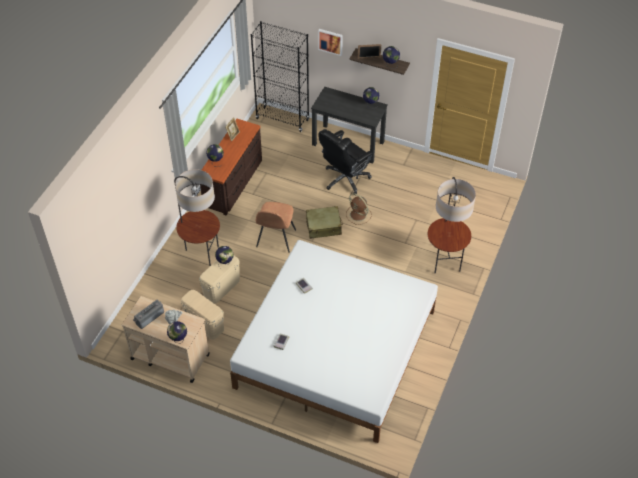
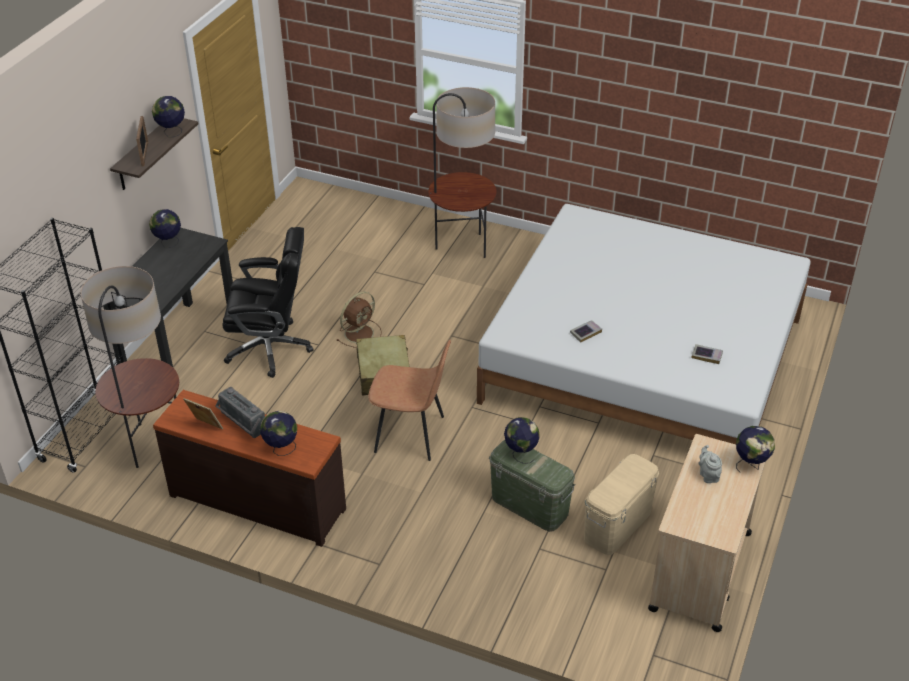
camera: 90 degrees left, 10 degrees down
radio [133,300,164,329] -> radio moved to [215,387,265,438]
floor lamp [174,169,220,266] -> floor lamp moved to [81,266,179,468]
beige storage box [199,255,240,304] -> green storage box [489,440,575,532]
picture [318,29,343,56] -> none
black office chair [319,129,373,196] -> black office chair turned 45 degrees counterclockwise [222,227,314,378]

